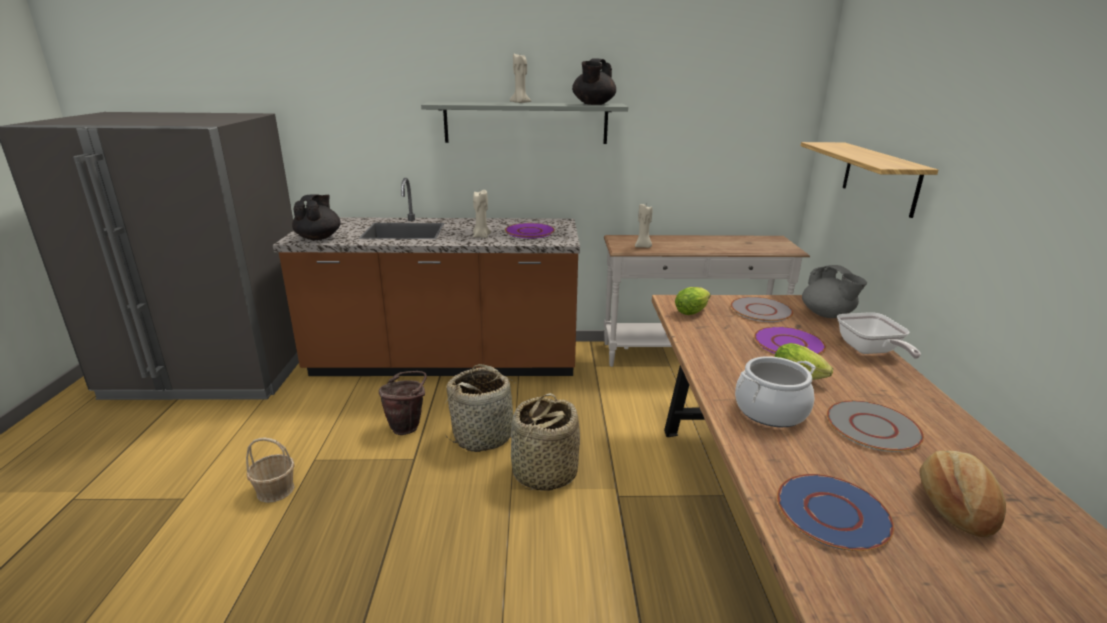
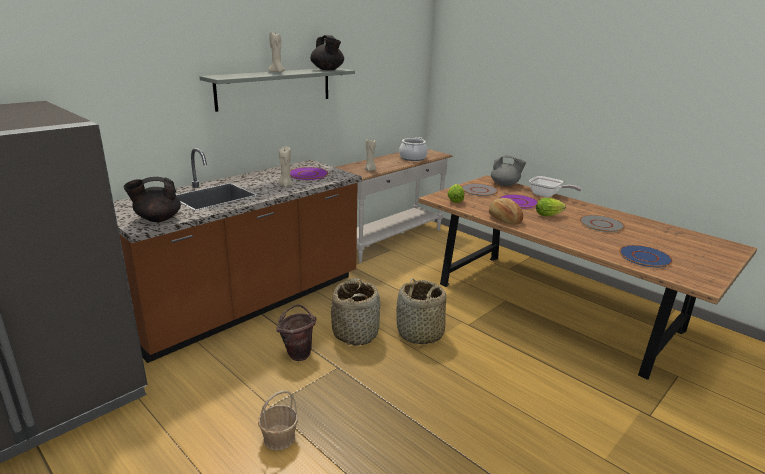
camera: 45 degrees left, 0 degrees up
black teapot [292,194,341,240] -> black teapot turned 75 degrees counterclockwise [124,177,181,222]
cooking pot [735,356,816,427] -> cooking pot moved to [399,137,428,161]
shelf [801,142,938,218] -> none
bread [920,451,1006,537] -> bread moved to [489,198,523,225]

